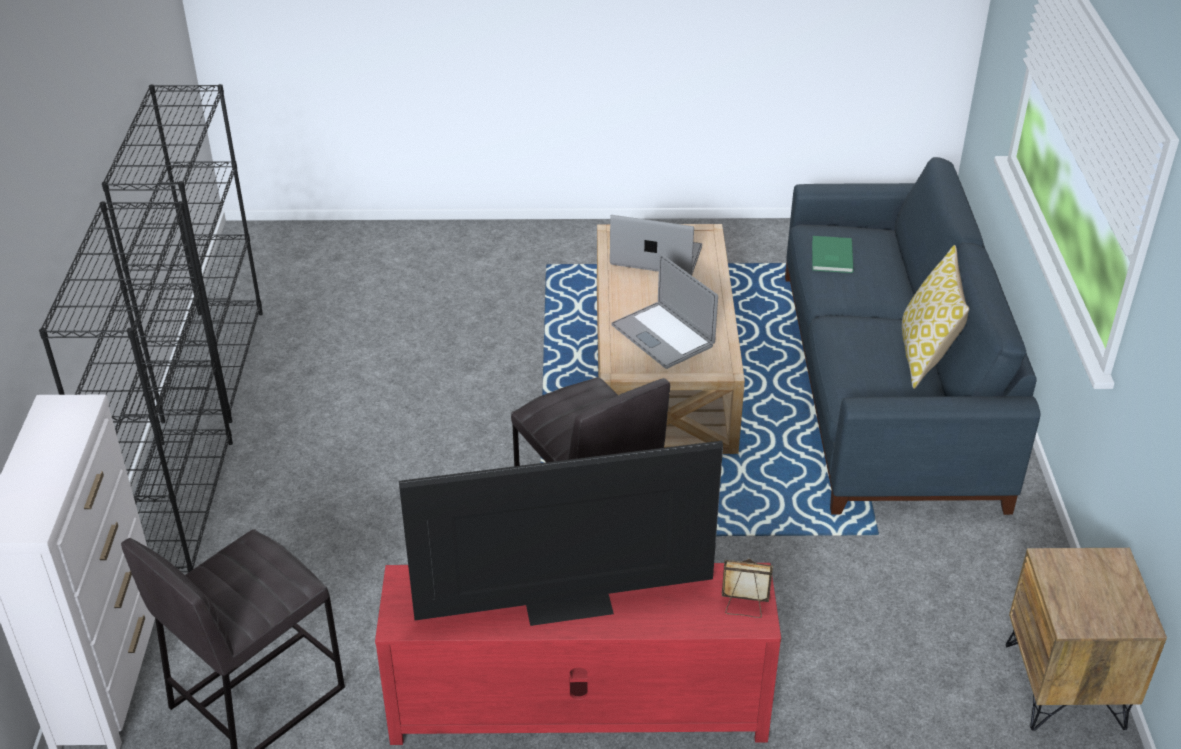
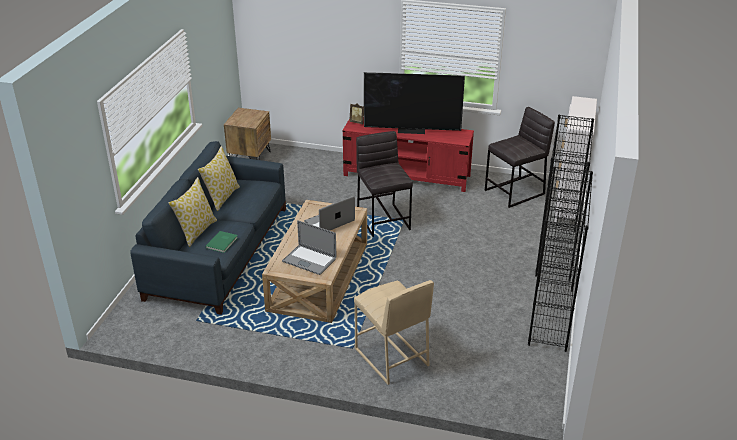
camera: 165 degrees left, 5 degrees down
laptop [611,253,718,369] -> laptop turned 105 degrees counterclockwise [304,196,355,231]
none -> pillow [169,177,217,247]
none -> beige stool [354,280,434,385]

